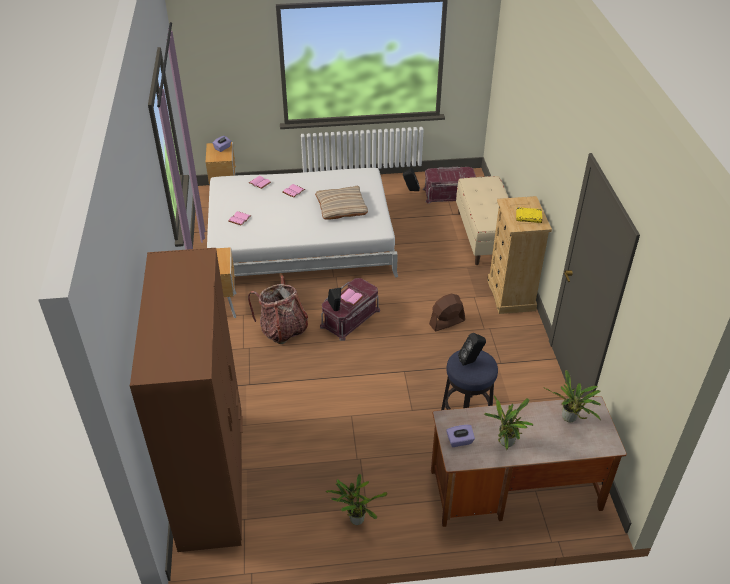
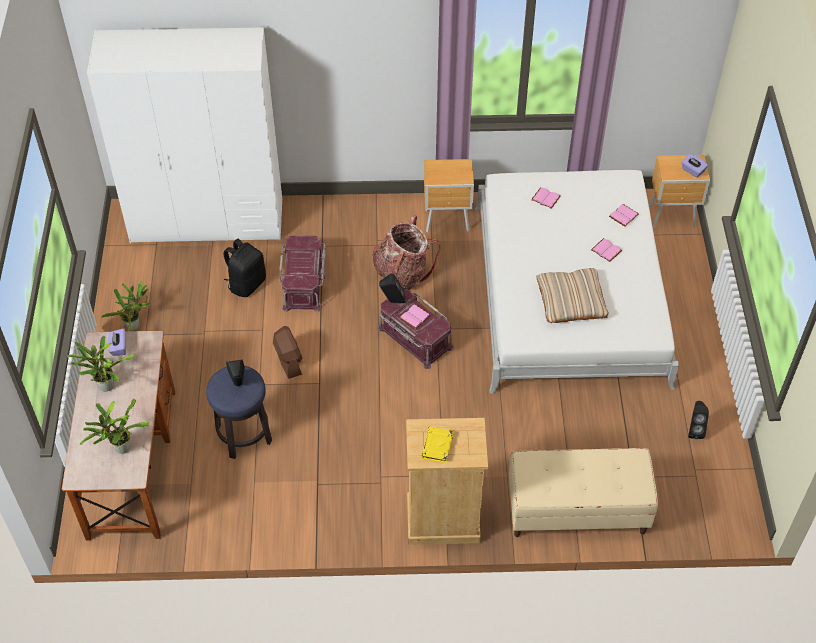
camera: 95 degrees right, 10 degrees up
brown wardrobe [130,248,243,552] -> white wardrobe [87,27,282,243]
red storage box [423,167,476,204] -> red storage box moved to [279,236,326,312]
brown fan [429,294,465,331] -> brown fan moved to [273,326,302,379]
none -> black backpack [224,238,266,297]

